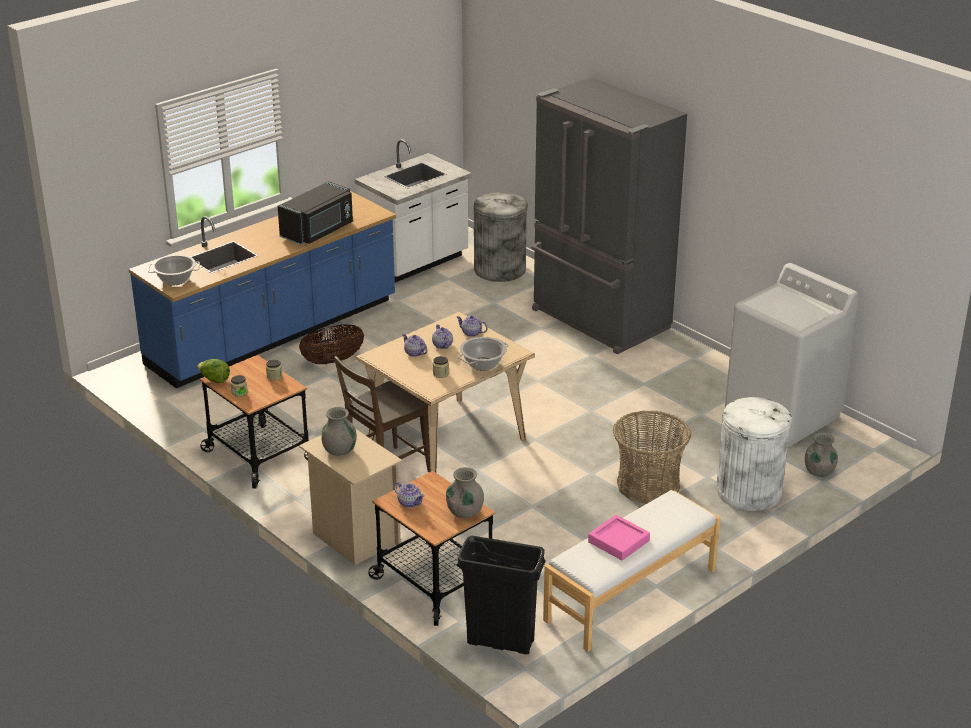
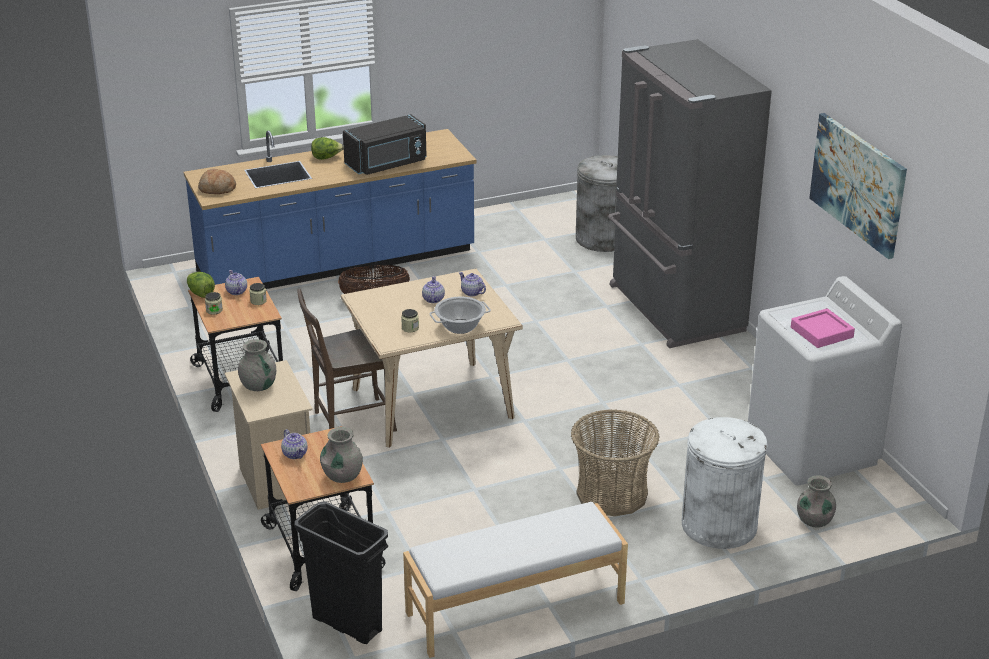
camera: 20 degrees right, 0 degrees up
cooking pot [148,255,200,285] -> bread [198,168,236,194]
white counter [355,139,471,282] -> none
teapot [402,334,427,357] -> teapot moved to [225,270,247,295]
pink tray [588,515,650,560] -> pink tray moved to [791,308,855,348]
none -> lettuce [311,137,344,160]
none -> picture [809,113,907,259]

